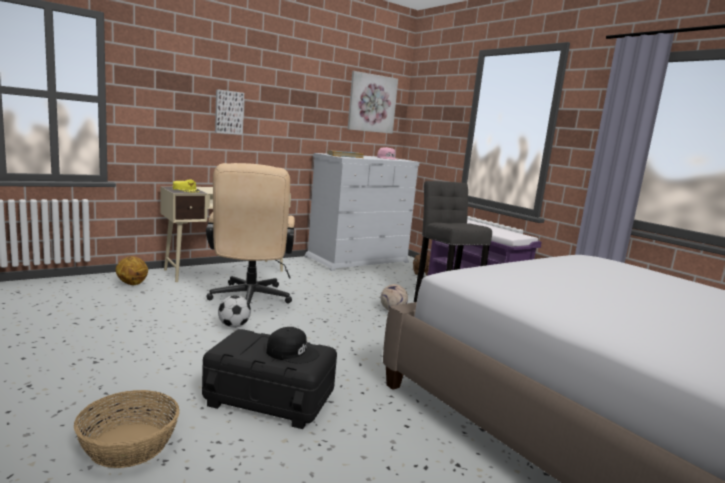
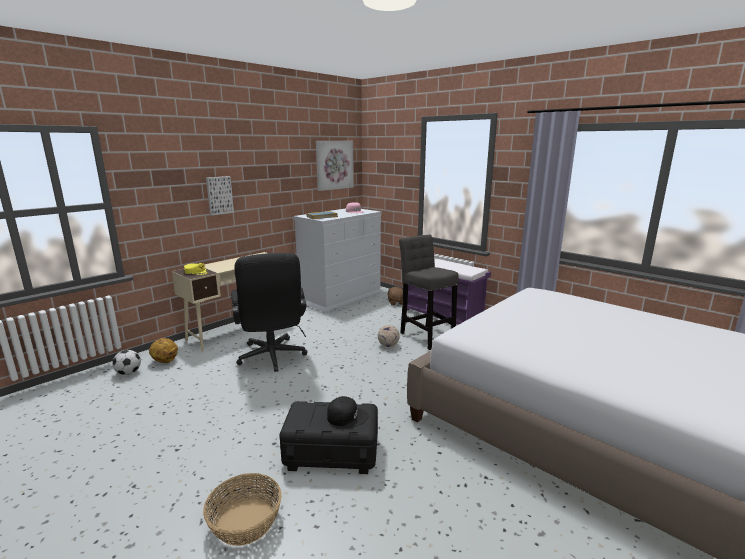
camera: 10 degrees left, 5 degrees up
beige office chair [206,163,295,304] -> black office chair [231,253,307,372]
football [218,295,251,328] -> football moved to [112,350,141,375]

